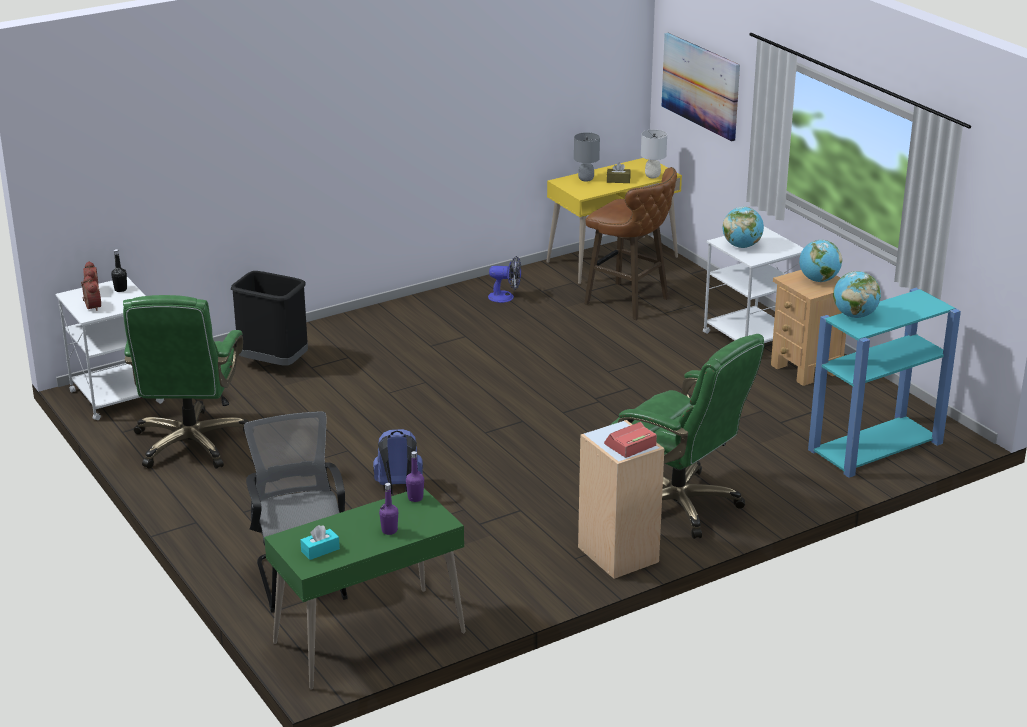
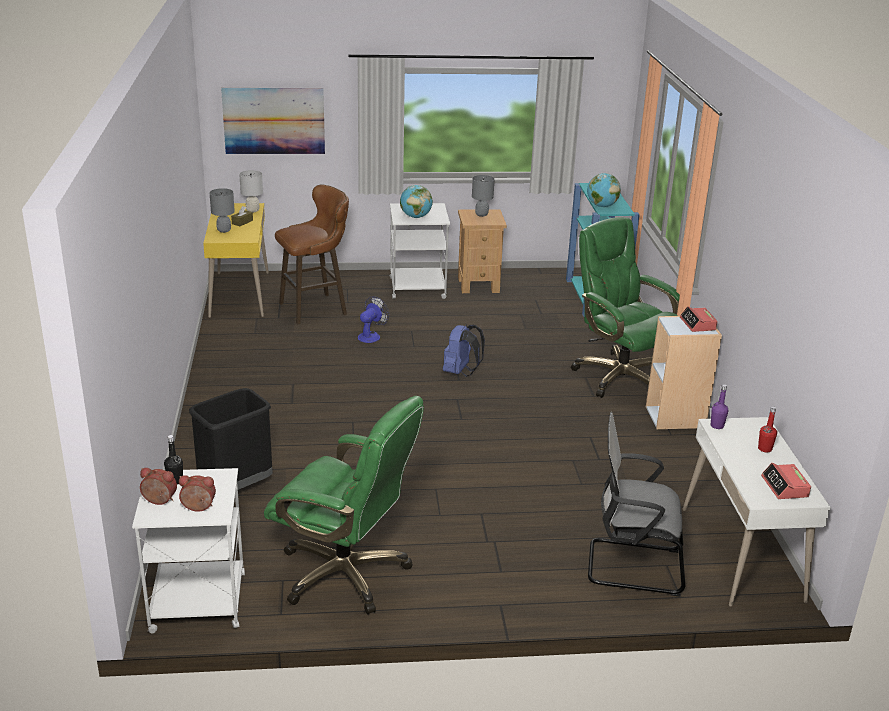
camera: 65 degrees left, 0 degrees up
green desk [264,488,465,689] -> white desk [683,417,830,607]
turquoise tissue box [300,525,340,560] -> alarm clock [761,463,811,499]
blue backpack [373,429,423,494] -> blue backpack moved to [443,325,485,377]
purple bottle [379,483,398,535] -> red bottle [758,406,777,452]
fan [488,256,521,303] -> fan moved to [358,296,389,343]
green office chair [610,334,764,539] -> green office chair turned 105 degrees counterclockwise [571,217,680,398]
globe [799,240,842,282] -> grey table lamp [472,175,495,217]

